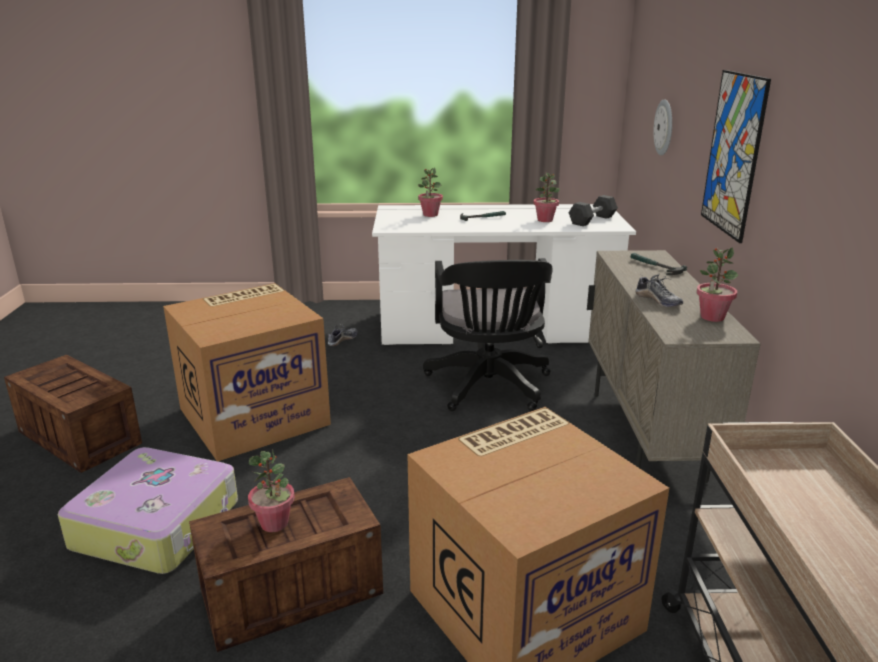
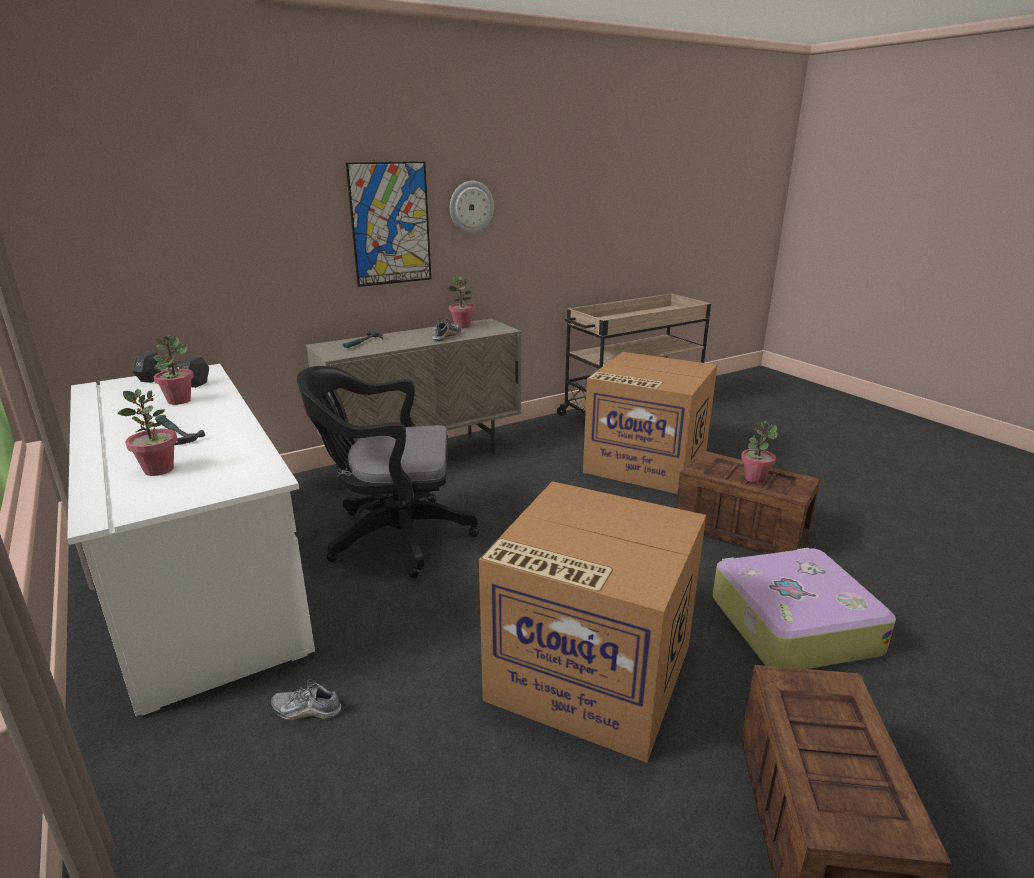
camera: 120 degrees left, 0 degrees up
black office chair [423,258,552,411] -> black office chair turned 150 degrees counterclockwise [297,366,479,579]
wall clock [653,99,672,156] -> wall clock moved to [450,181,494,233]

